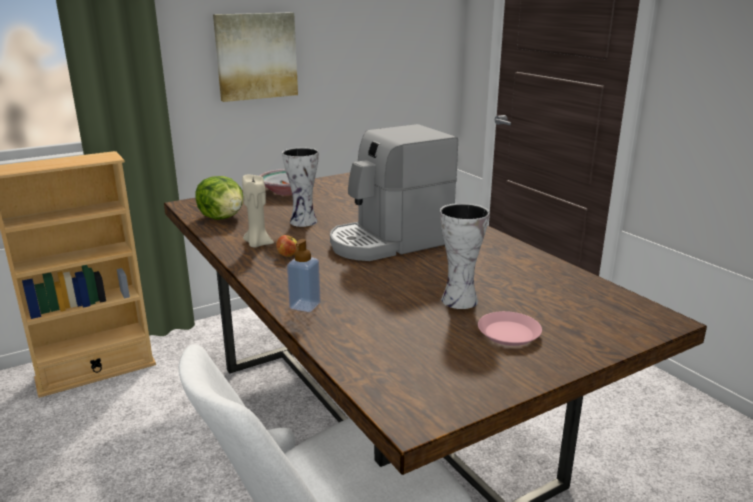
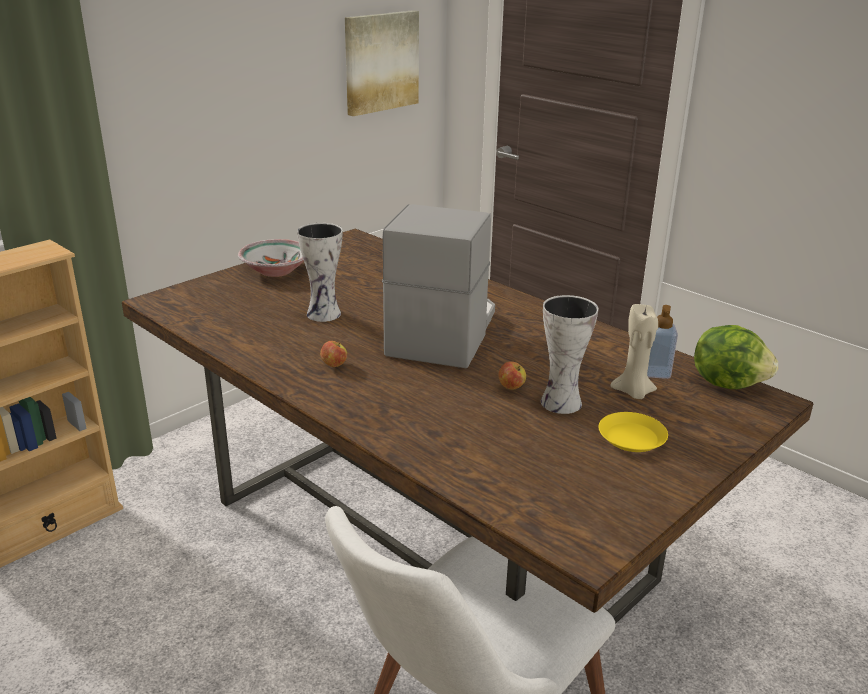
camera: 15 degrees left, 5 degrees up
lettuce [195,176,243,220] -> lettuce moved to [694,325,778,389]
picture [213,12,298,102] -> picture moved to [345,10,419,116]
beige candle [242,175,274,248] -> beige candle moved to [610,304,658,399]
soap dispenser [287,239,320,312] -> soap dispenser moved to [647,305,678,379]
coffee machine [330,124,458,261] -> coffee machine turned 150 degrees clockwise [382,204,495,368]
pink plate [478,311,542,346] -> yellow plate [599,412,668,452]
none -> apple [498,361,526,390]

